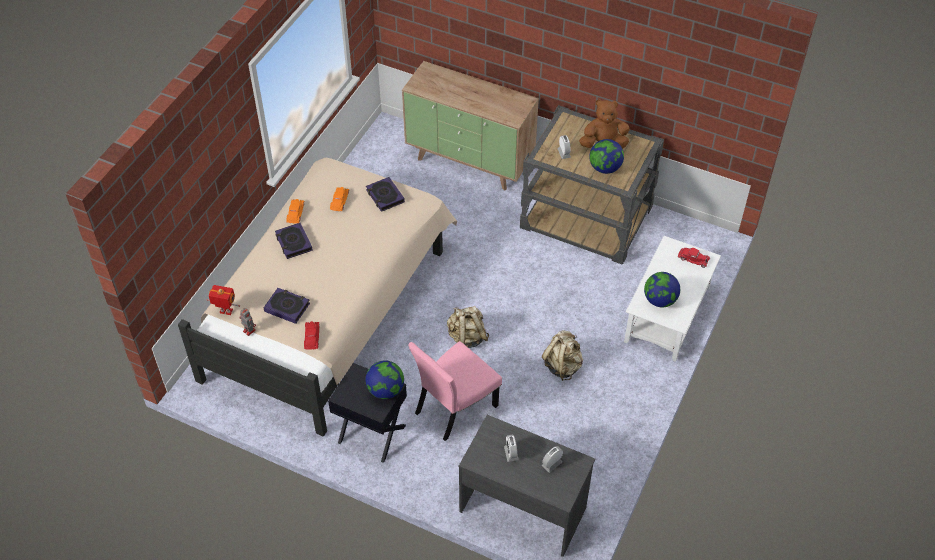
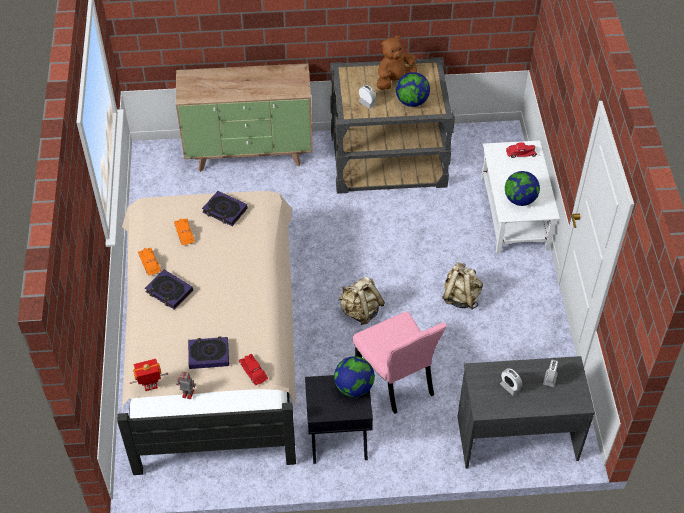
camera: 30 degrees left, 0 degrees up
pink chair [408,341,502,441] -> pink chair turned 45 degrees counterclockwise [353,311,447,414]

